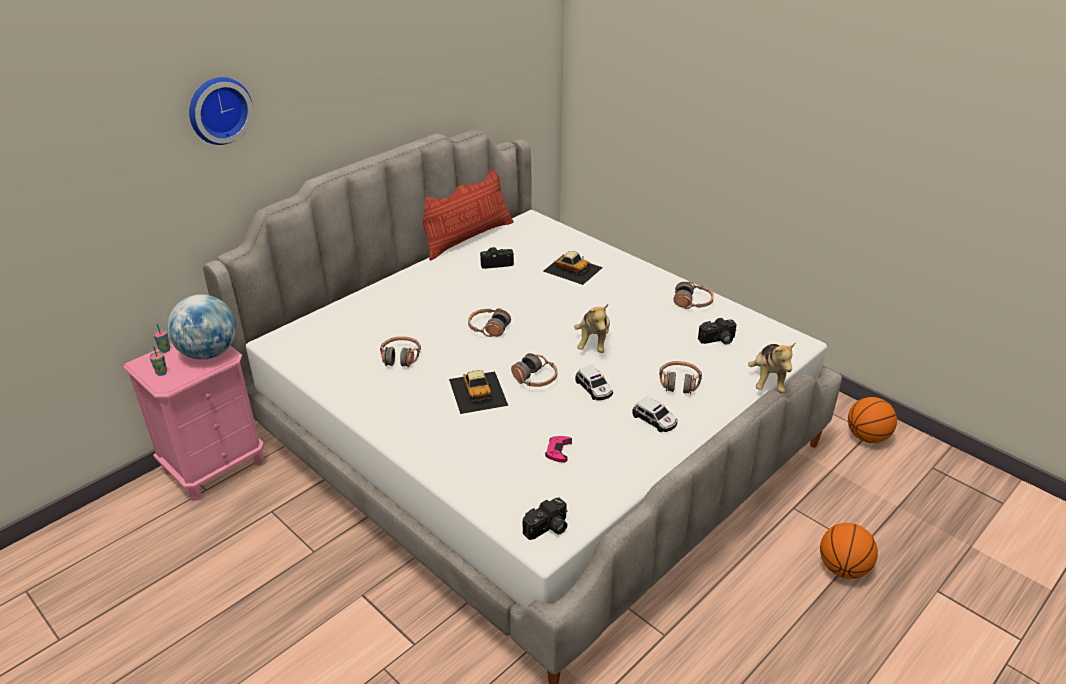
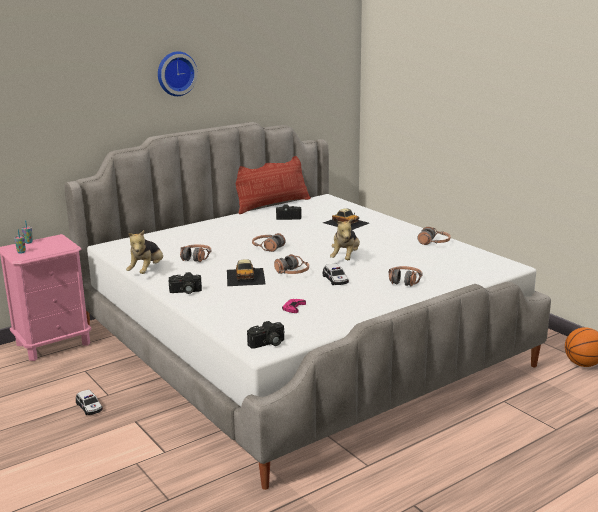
camera: 10 degrees right, 15 degrees down
globe [167,294,236,360] -> none
wall clock [189,77,253,145] -> wall clock moved to [158,51,198,96]
toy car [632,396,677,432] -> toy car moved to [76,390,103,415]
camera [698,318,737,345] -> camera moved to [169,272,202,294]
plush toy [748,342,796,394] -> plush toy moved to [126,230,163,274]
basketball [820,523,878,579] -> none

